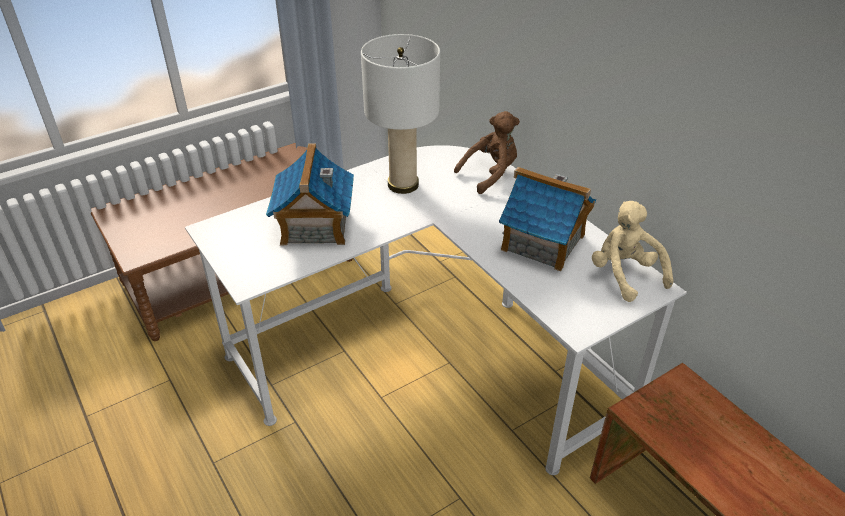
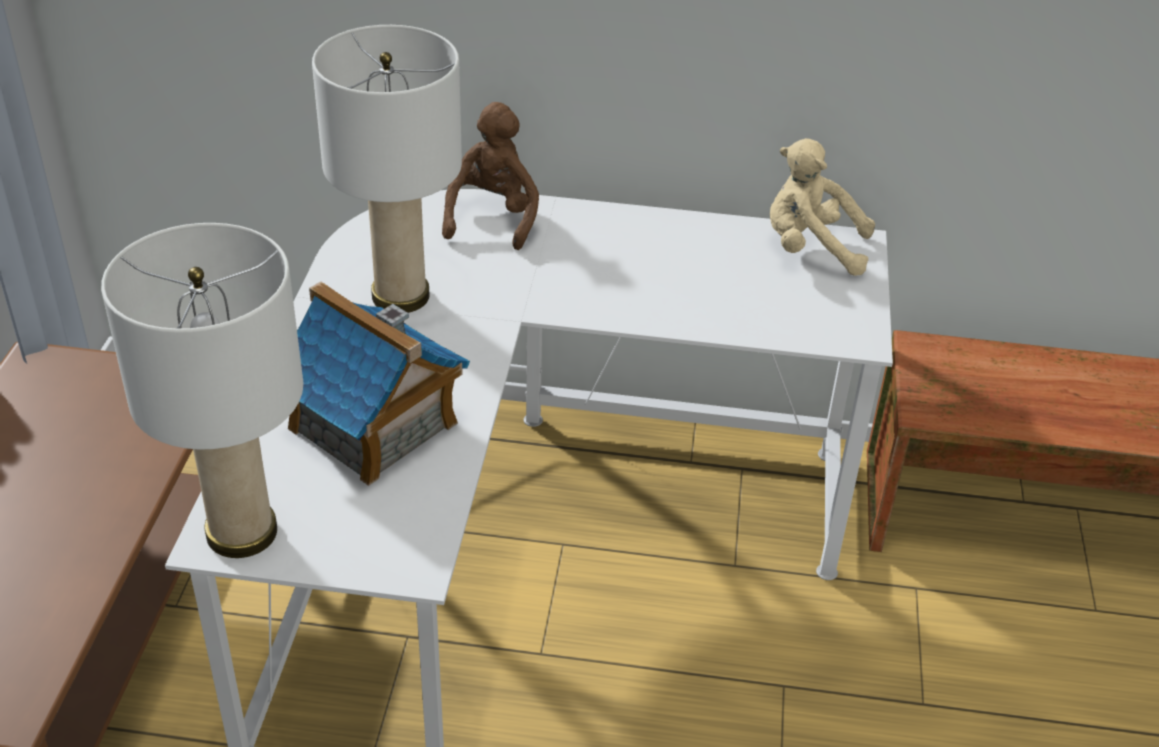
camera: 50 degrees left, 0 degrees up
toy house [499,167,596,271] -> none
none -> white table lamp [101,223,304,558]

